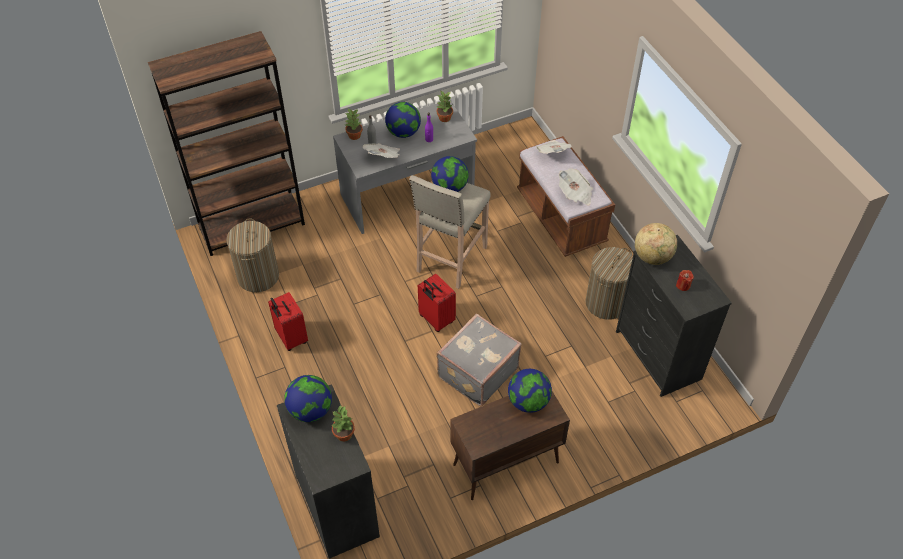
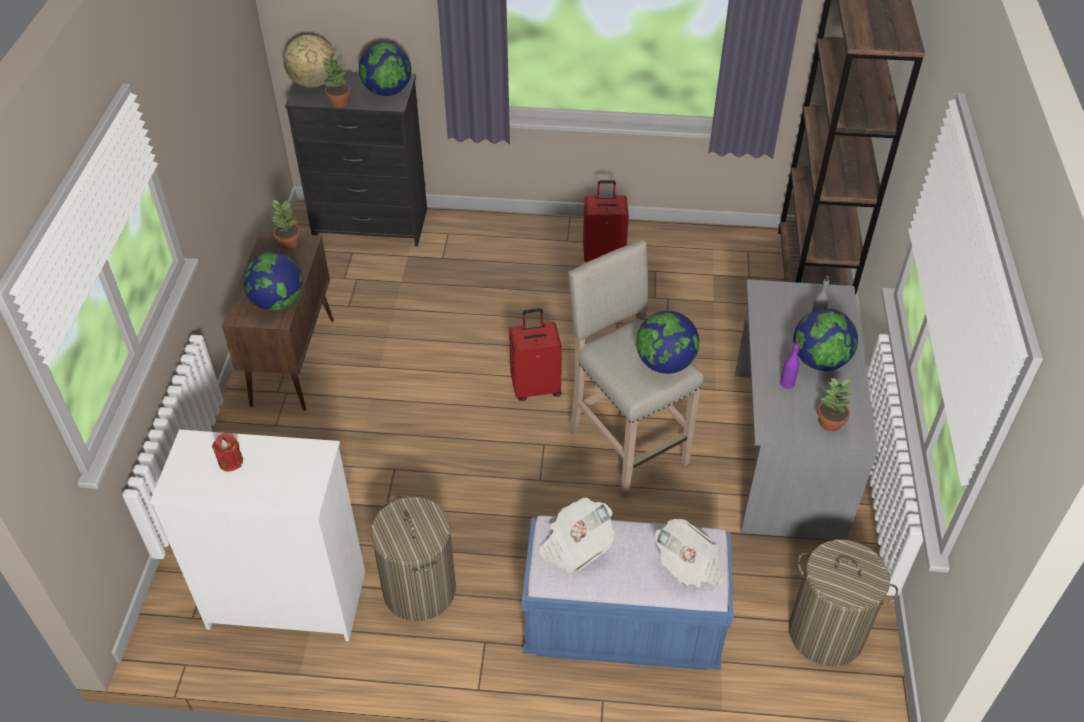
camera: 120 degrees right, 5 degrees down
laundry basket [226,218,279,292] -> laundry basket moved to [789,540,898,666]
potted plant [345,109,363,140] -> potted plant moved to [272,200,300,249]
newspaper [363,143,400,158] -> none
grey suitcase [436,313,522,406] -> none
brown bench [517,136,615,257] -> blue bench [522,516,733,670]
black dresser [616,235,732,397] -> white dresser [150,429,365,641]
globe [635,223,677,265] -> globe moved to [283,35,335,88]

